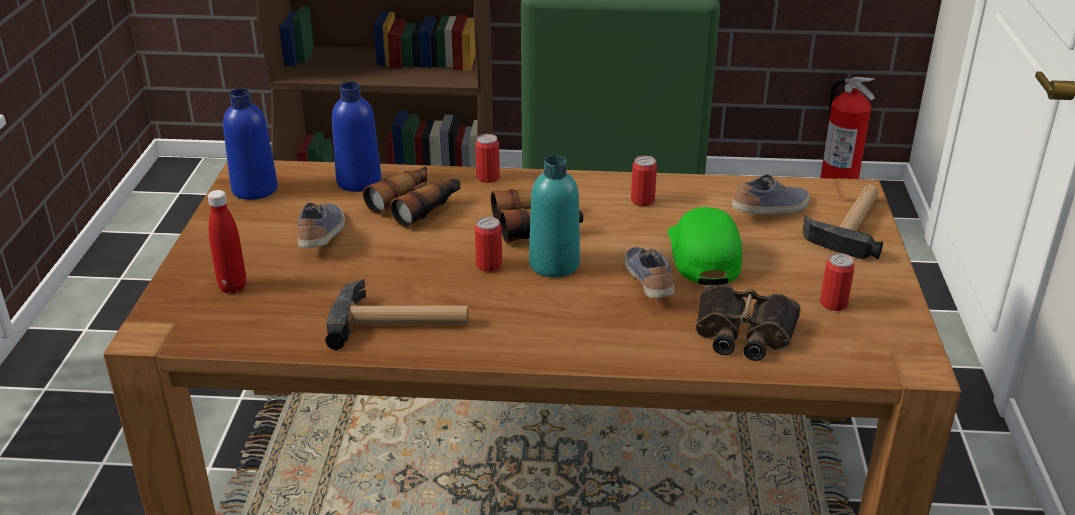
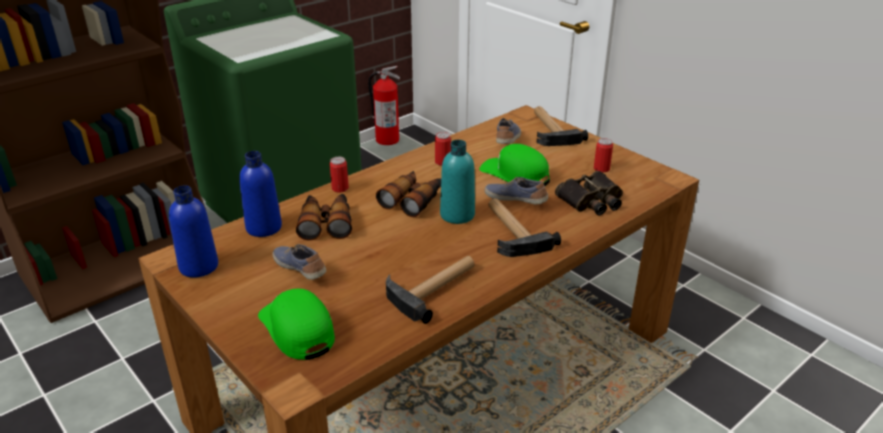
camera: 45 degrees left, 0 degrees up
red bottle [208,190,247,293] -> green cap [258,289,335,360]
can [475,217,502,272] -> none
none -> hammer [488,198,561,257]

